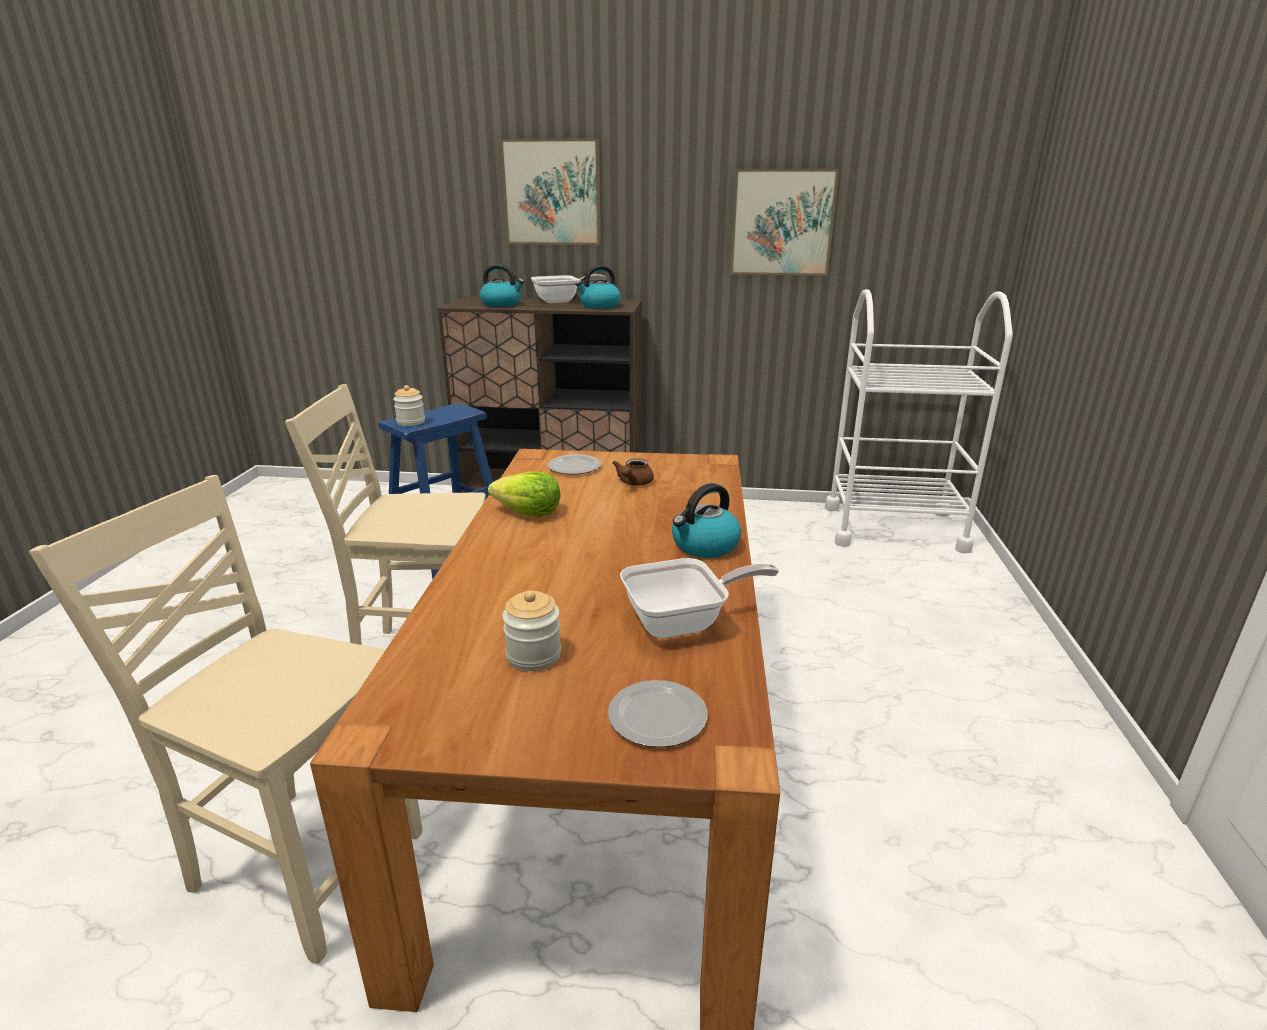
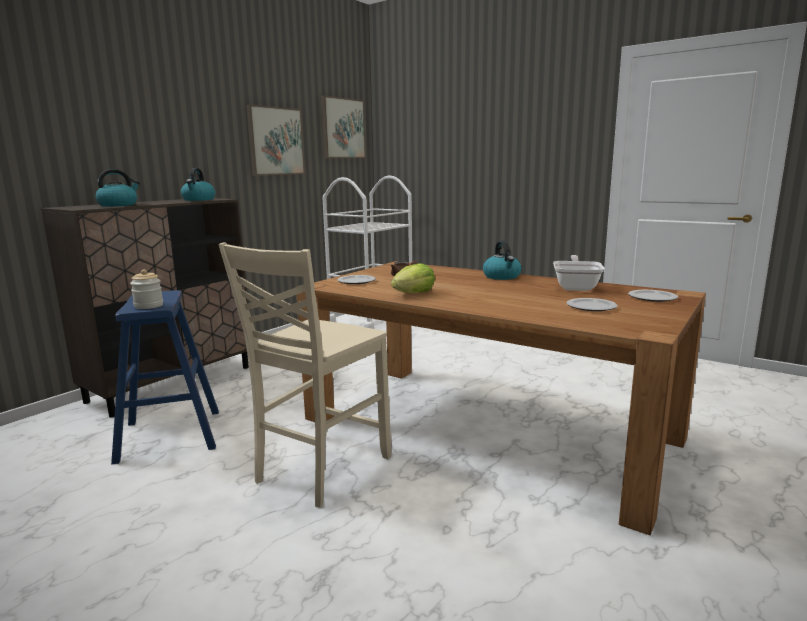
camera: 60 degrees left, 10 degrees down
beige chair [29,475,422,964] -> none
picture [500,138,601,245] -> picture moved to [321,95,366,158]
jar [502,590,561,671] -> plate [566,298,617,311]
frying pan [531,274,607,303] -> none

